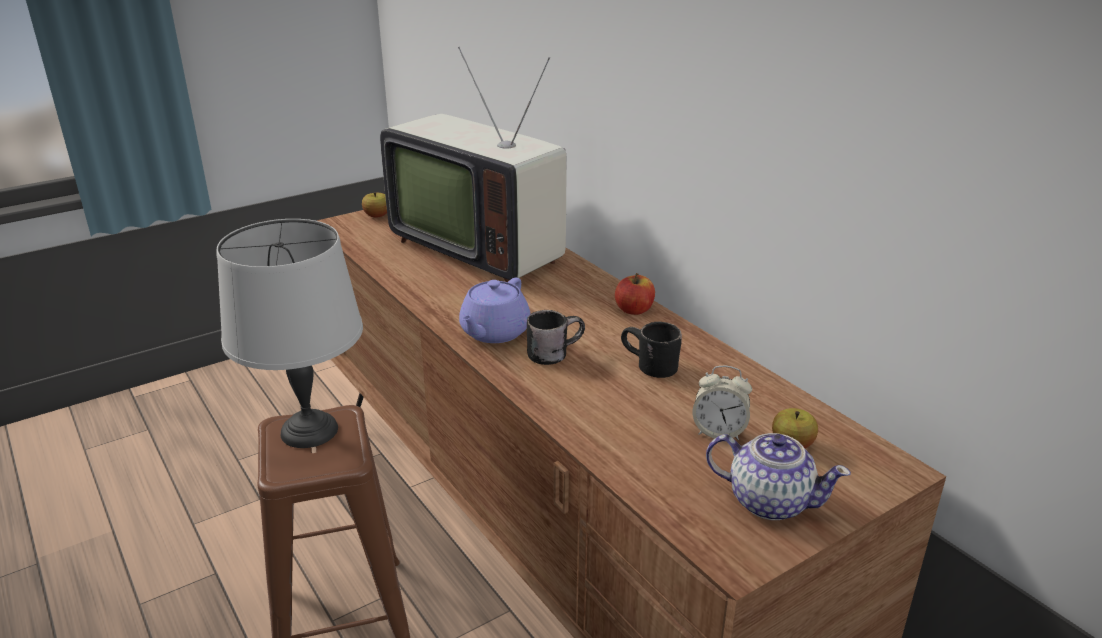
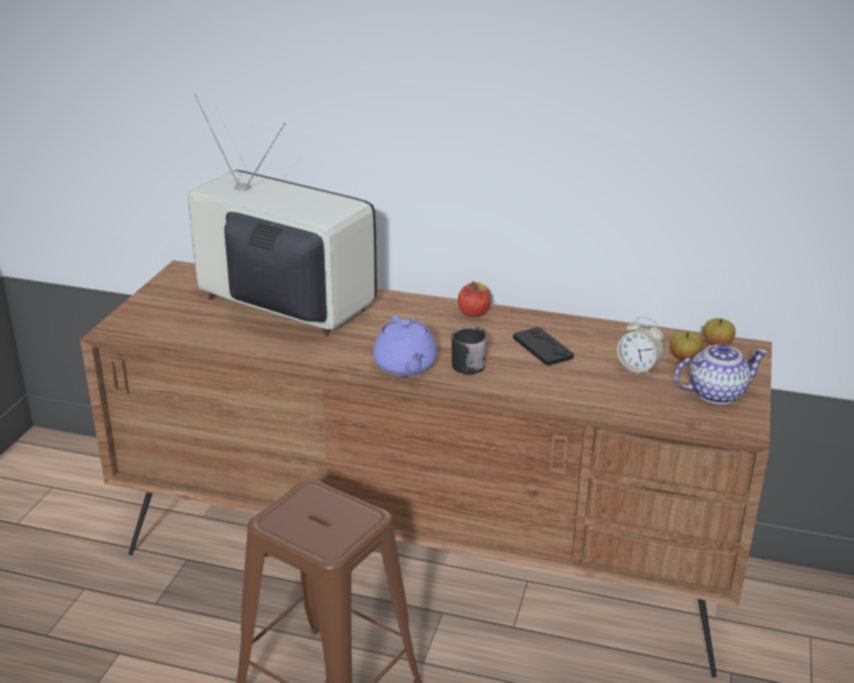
camera: 40 degrees left, 0 degrees up
grey table lamp [216,219,363,448] -> none
apple [362,192,387,218] -> apple moved to [703,318,736,345]
television [380,47,566,282] -> television turned 150 degrees counterclockwise [188,94,377,336]
black mug [621,322,682,378] -> black game controller [513,327,574,366]
alarm clock [693,365,752,440] -> alarm clock turned 60 degrees clockwise [617,317,664,375]

